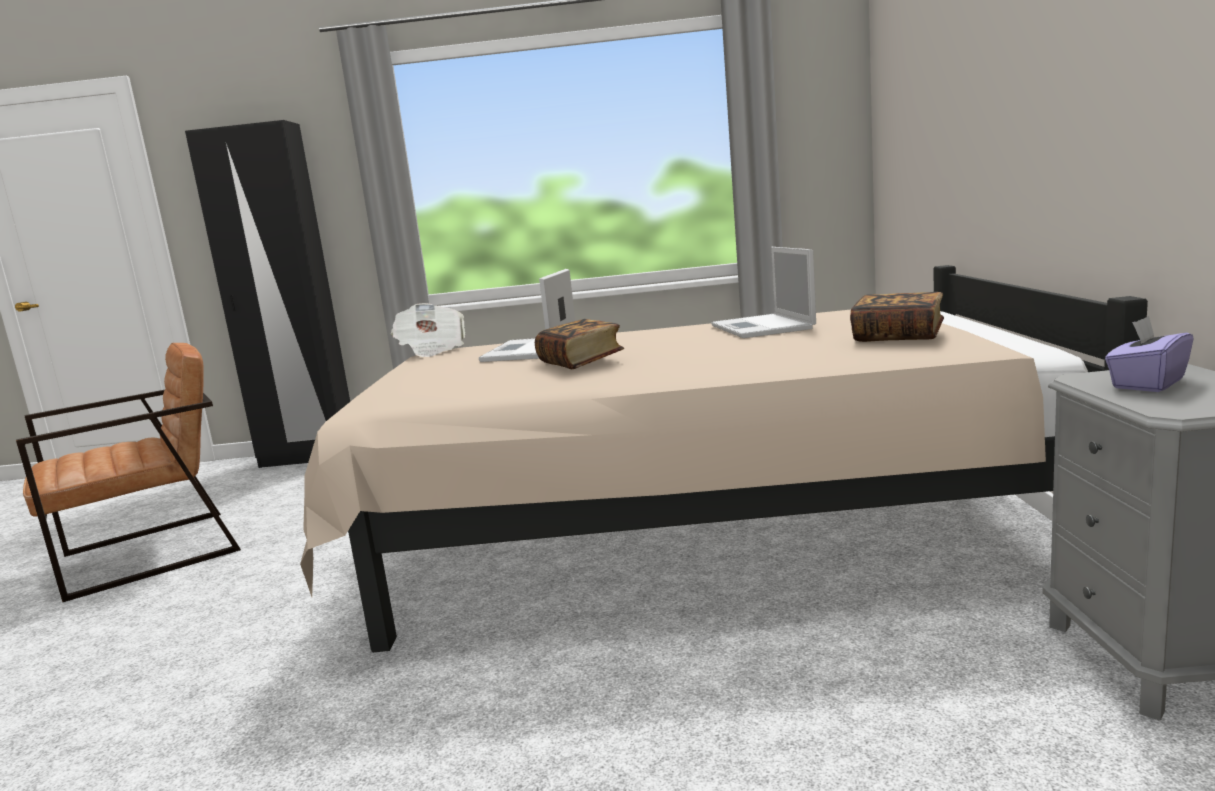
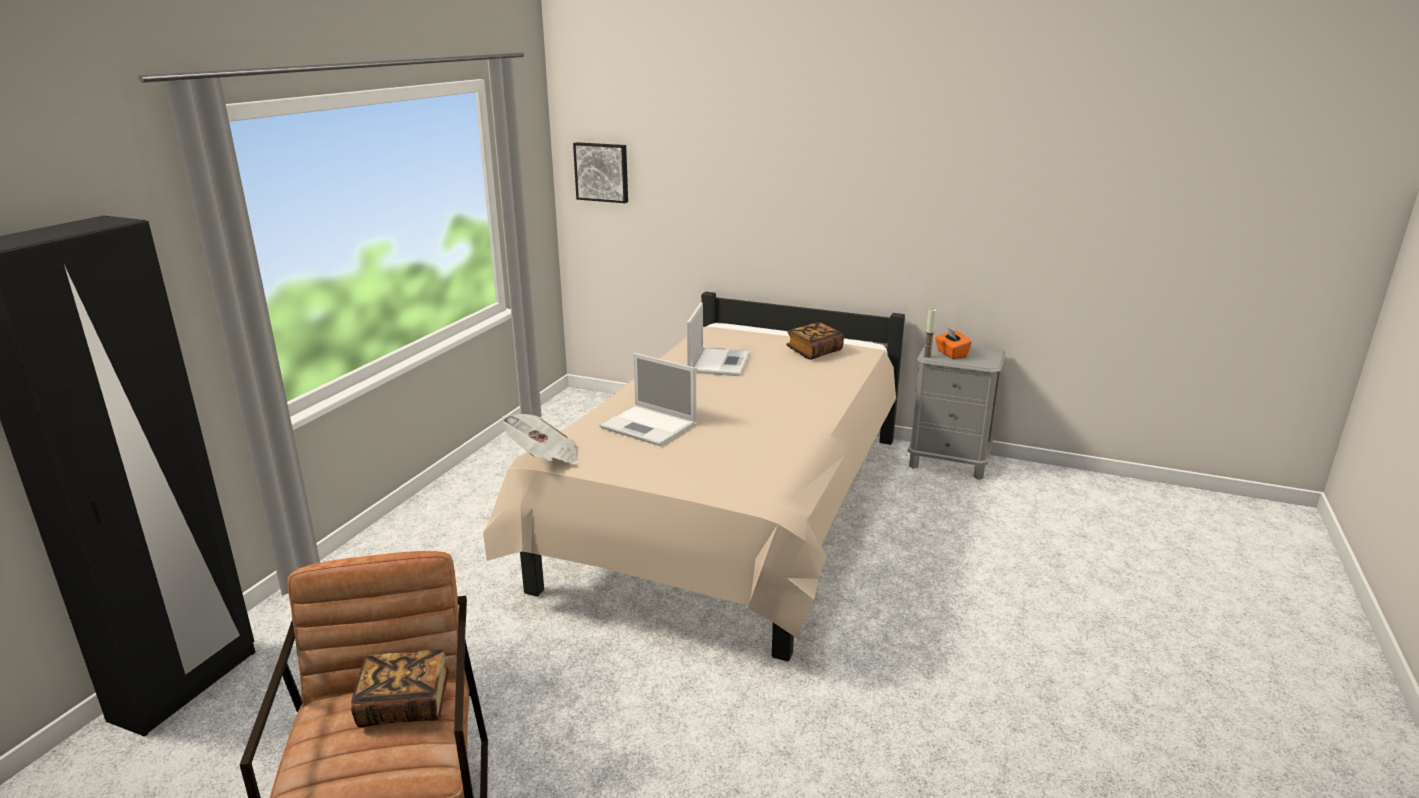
camera: 70 degrees left, 10 degrees up
book [535,319,624,369] -> book moved to [351,650,449,727]
laptop [711,247,816,338] -> laptop turned 90 degrees counterclockwise [687,302,750,376]
purple tissue box [1105,316,1194,392] -> orange tissue box [935,328,972,359]
none -> picture [573,142,628,203]
none -> candle [923,308,936,358]

